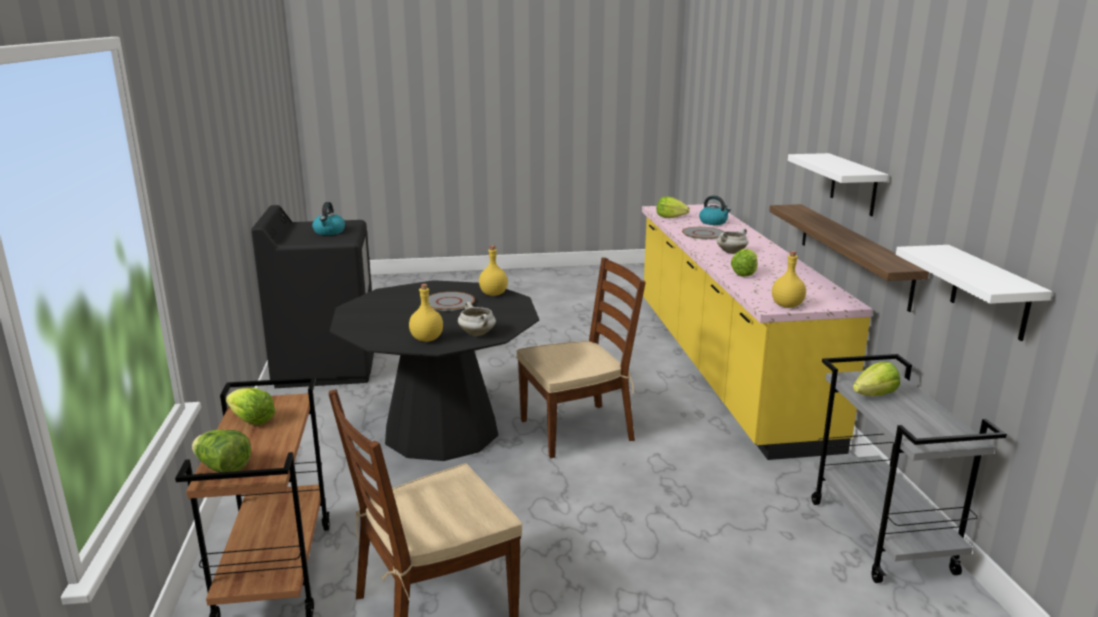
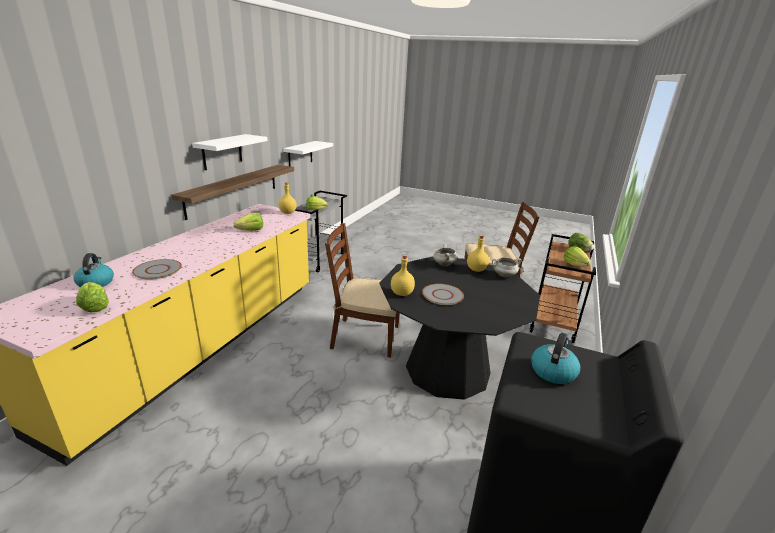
camera: 150 degrees left, 5 degrees up
white cooking pot [717,228,748,254] -> white cooking pot moved to [492,257,522,277]

